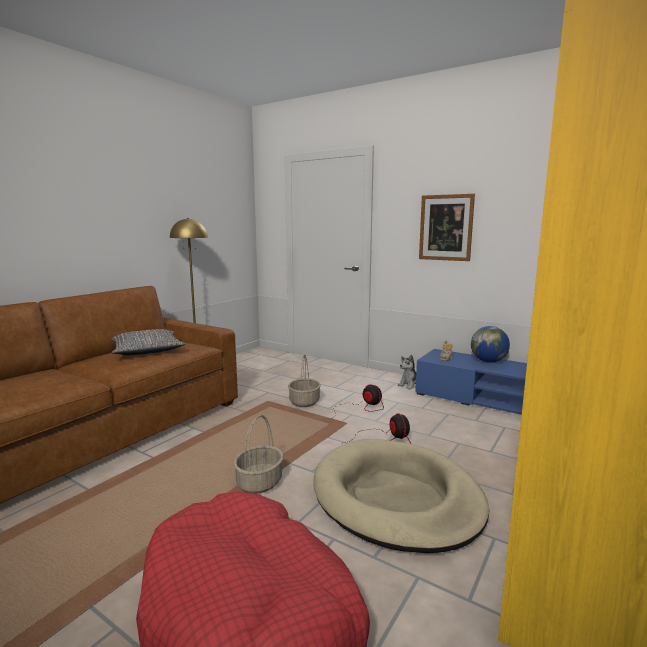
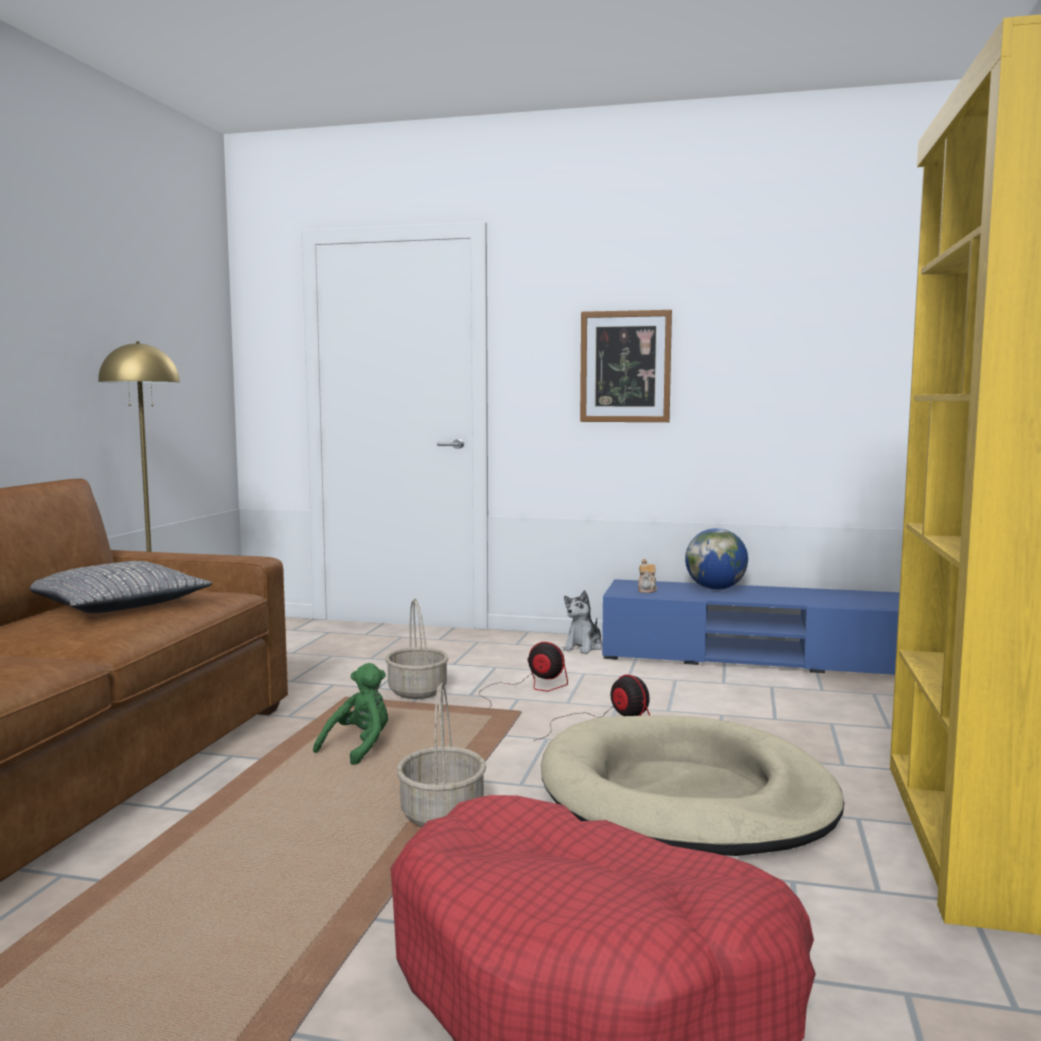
camera: 20 degrees left, 5 degrees down
none -> green plush toy [313,663,388,765]

